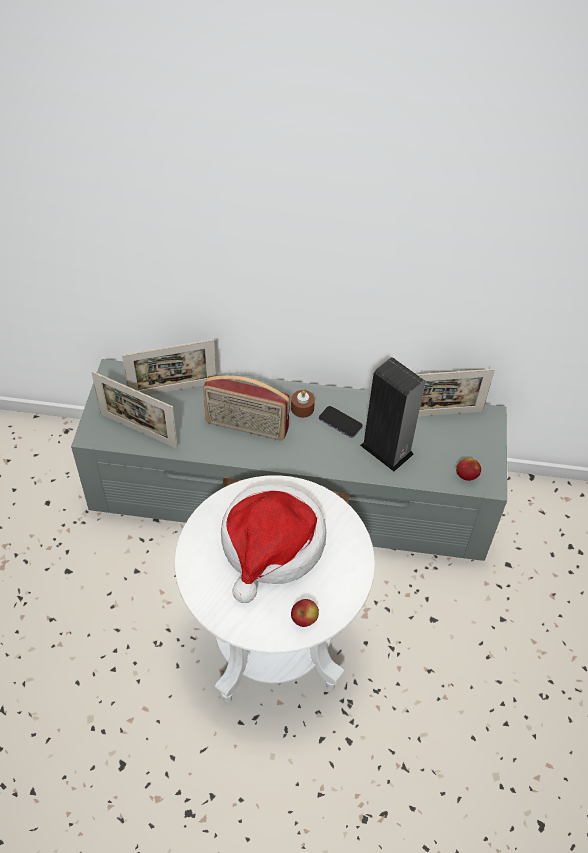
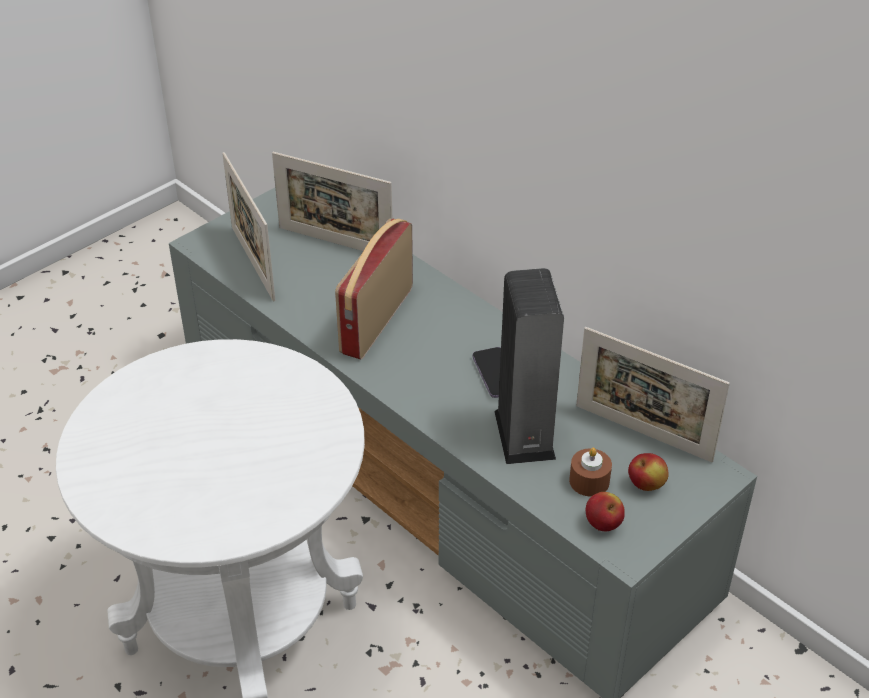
camera: 40 degrees right, 10 degrees down
radio [203,375,290,441] -> radio turned 60 degrees clockwise [335,219,413,360]
hat [221,484,326,603] -> none
brown candle [291,390,315,418] -> brown candle moved to [569,448,612,497]
apple [291,599,319,627] -> apple moved to [628,453,669,491]

